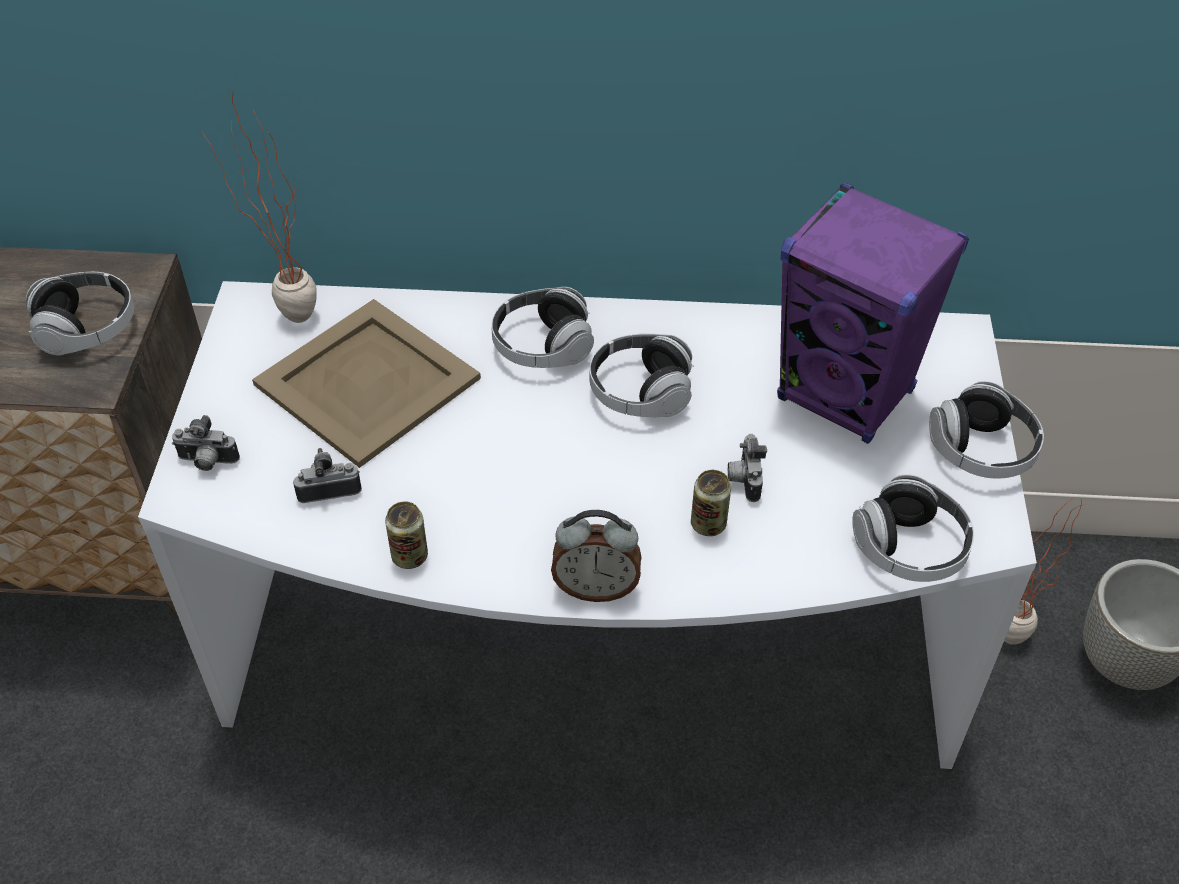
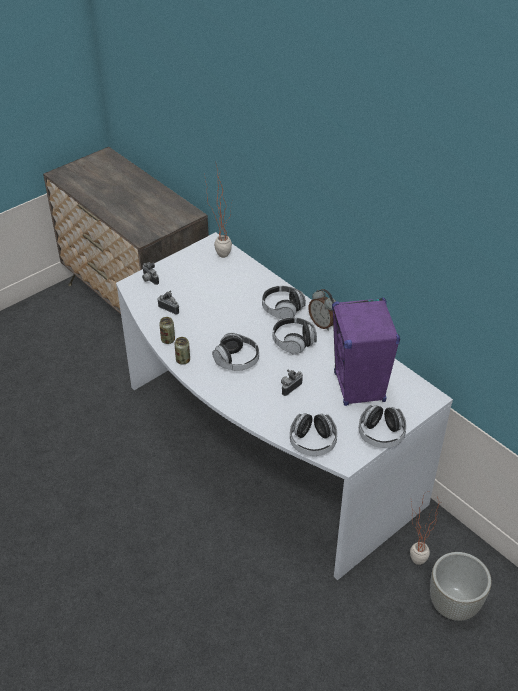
camera: 45 degrees right, 5 degrees down
headphones [26,272,134,356] -> headphones moved to [212,333,259,371]
beige tray [252,299,481,468] -> none
alarm clock [551,510,641,602] -> alarm clock moved to [309,289,336,331]
can [691,470,731,536] -> can moved to [175,337,190,364]

